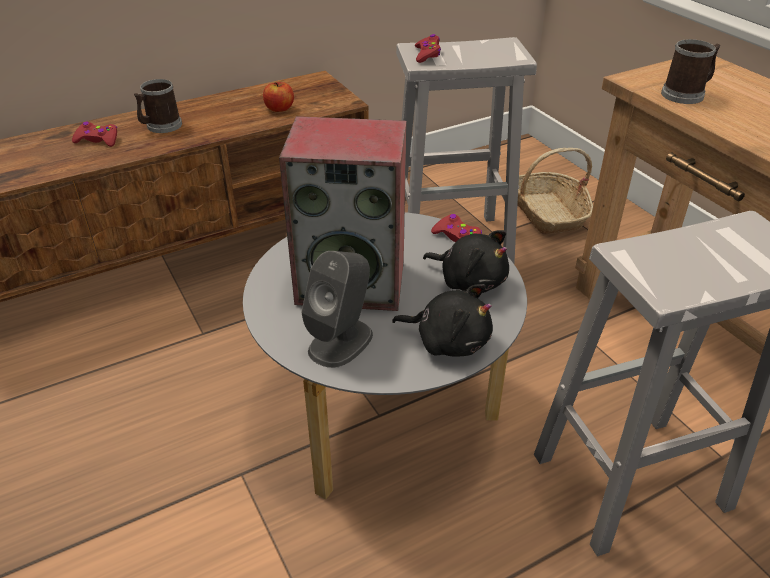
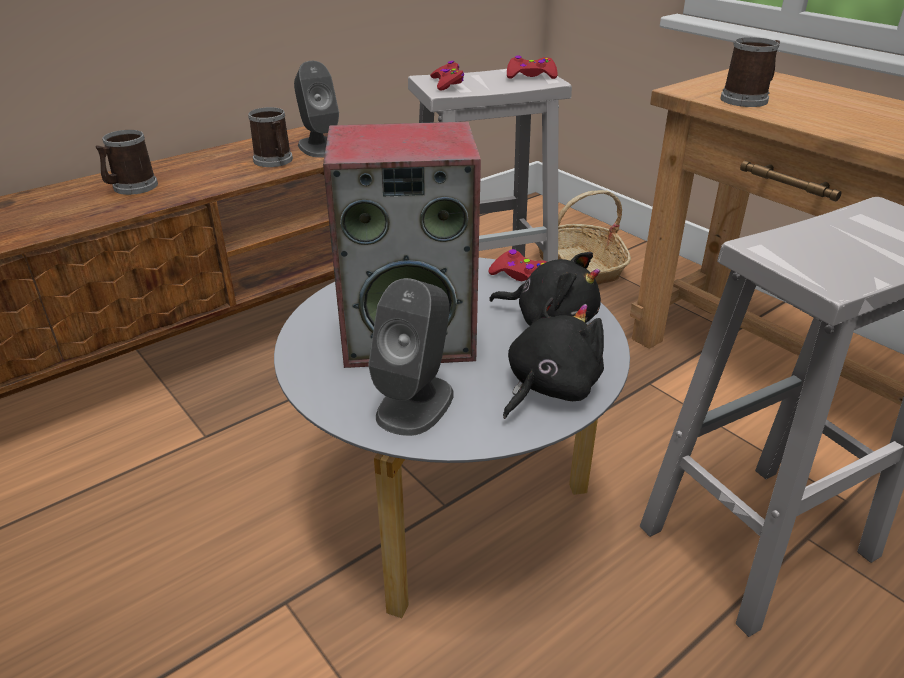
camera: 10 degrees left, 5 degrees down
red game controller [72,121,117,147] -> red game controller moved to [507,55,558,79]
apple [263,82,294,112] -> mug [248,107,293,167]
black plush toy [392,284,493,357] -> black plush toy turned 60 degrees counterclockwise [503,298,604,419]
none -> grey speaker [294,61,339,157]

